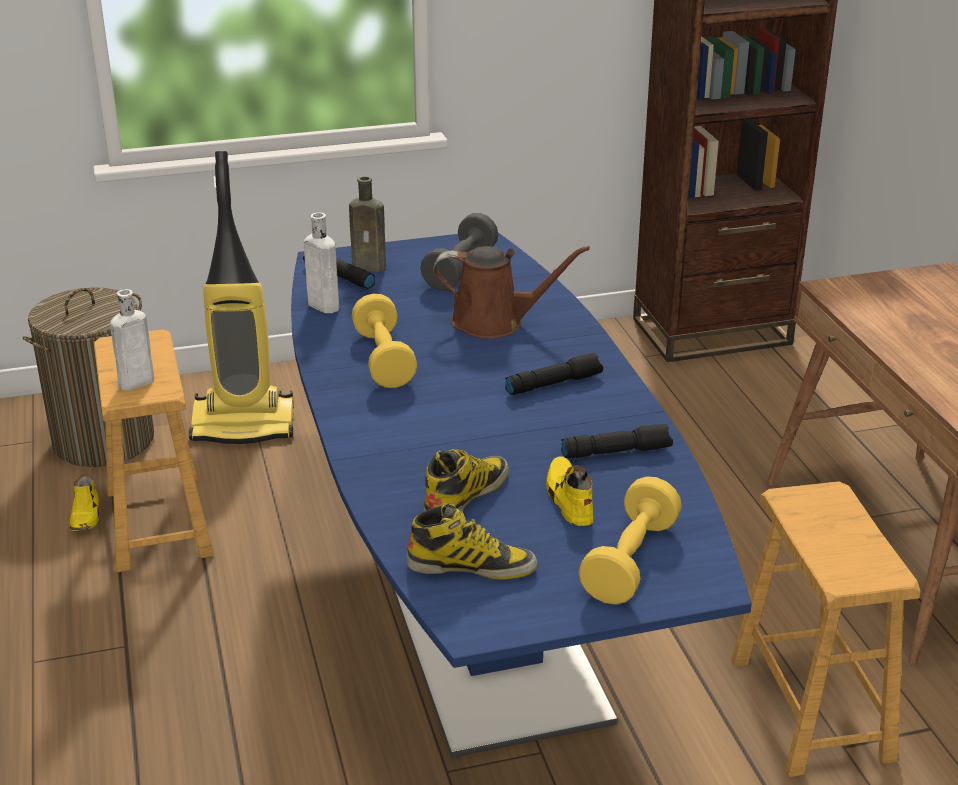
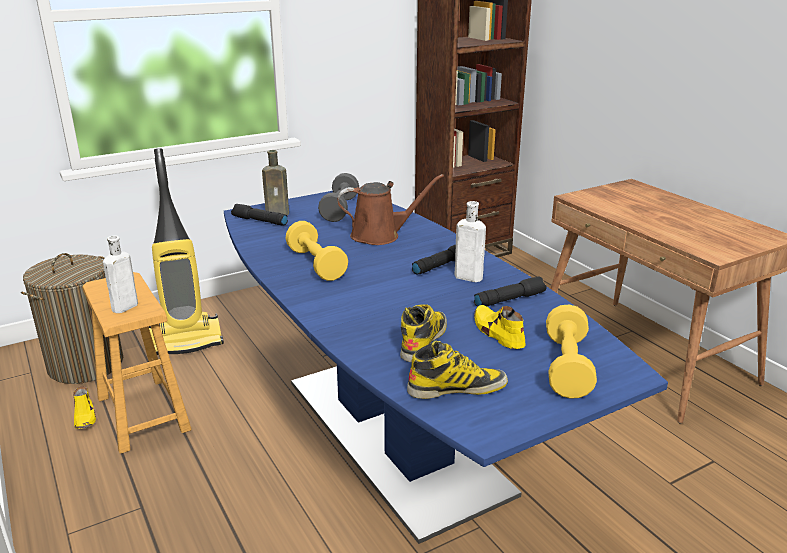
camera: 15 degrees left, 5 degrees down
white bottle [304,212,339,313] -> white bottle moved to [455,201,486,282]
brown stool [731,481,921,777] -> none

